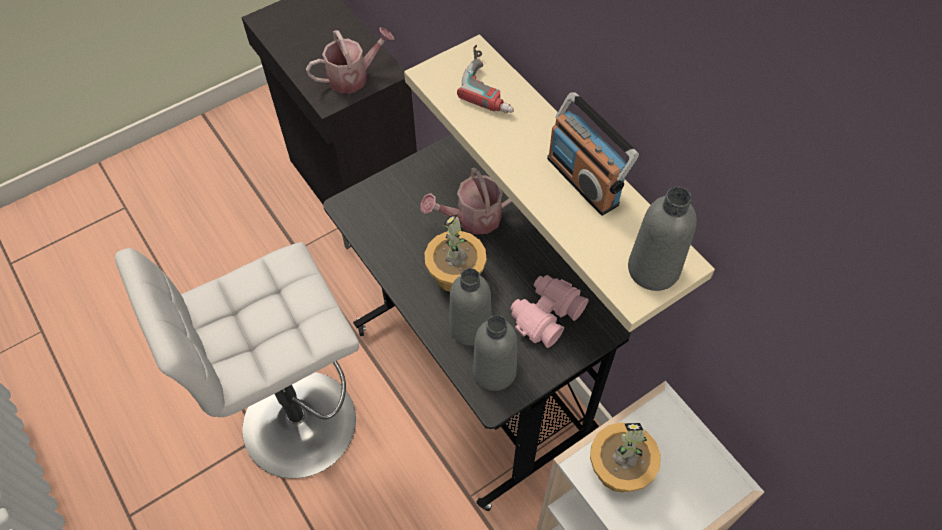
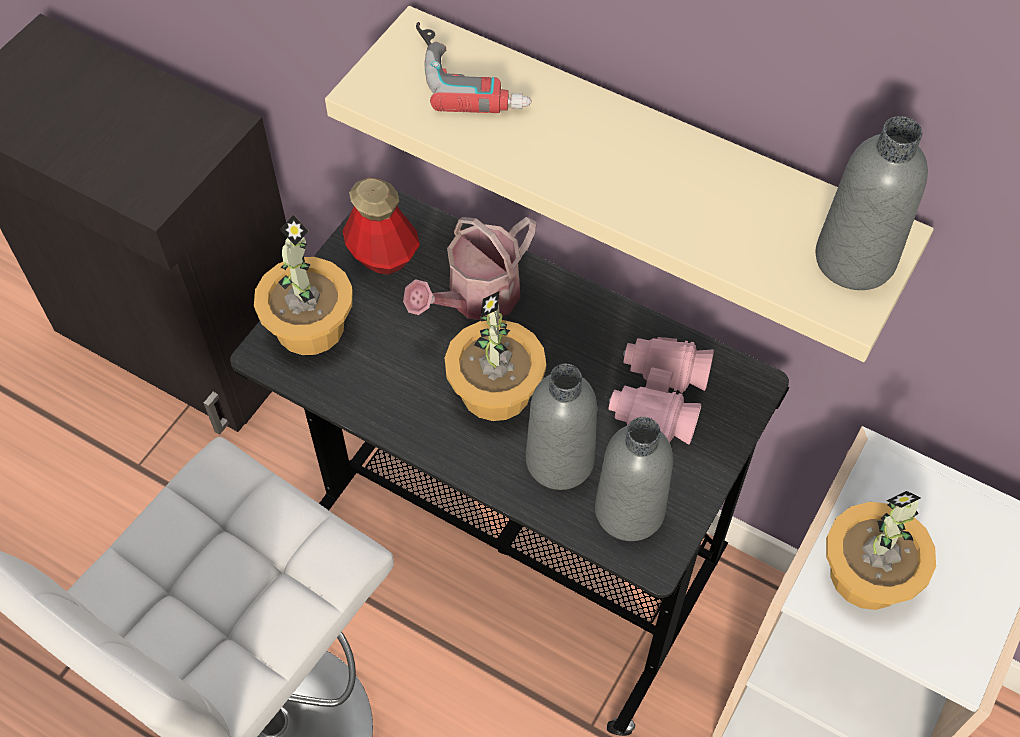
camera: 25 degrees left, 0 degrees up
watering can [306,28,394,93] -> none
radio [547,92,639,215] -> none
none -> potted plant [254,215,353,355]
none -> bottle [343,177,420,275]

